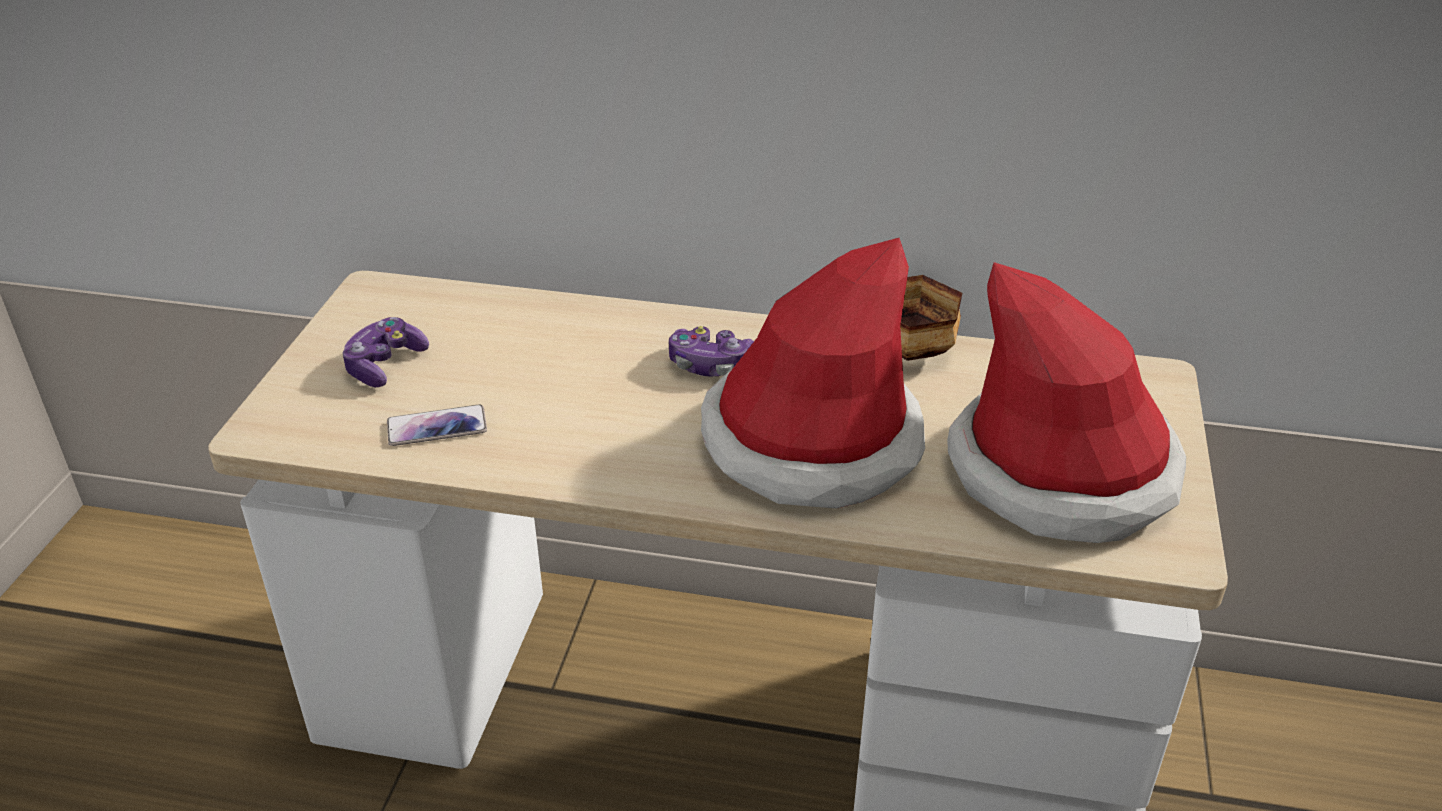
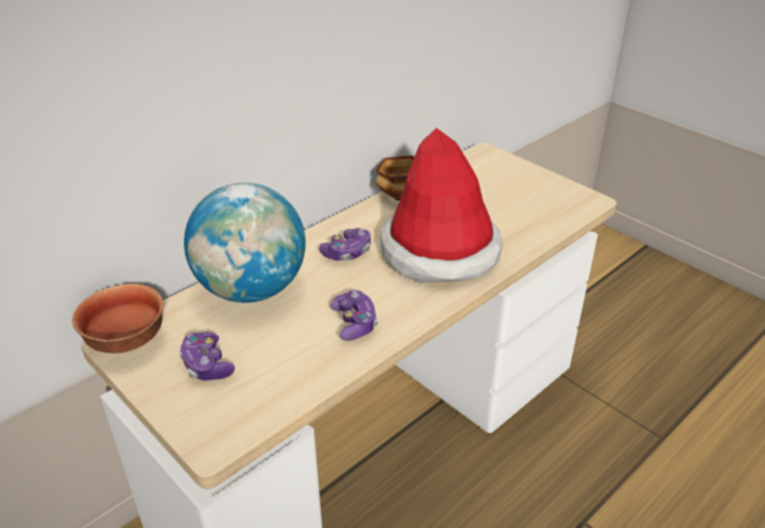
camera: 55 degrees left, 0 degrees up
phone [387,404,487,446] -> none
hat [947,262,1186,543] -> none
none -> bowl [72,284,164,354]
none -> globe [184,183,306,303]
none -> game controller [330,290,378,341]

